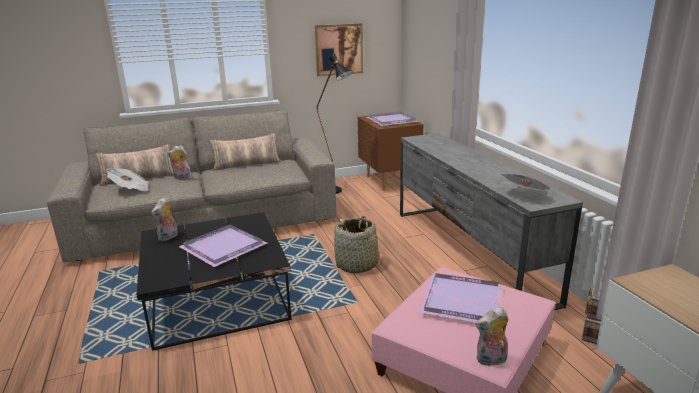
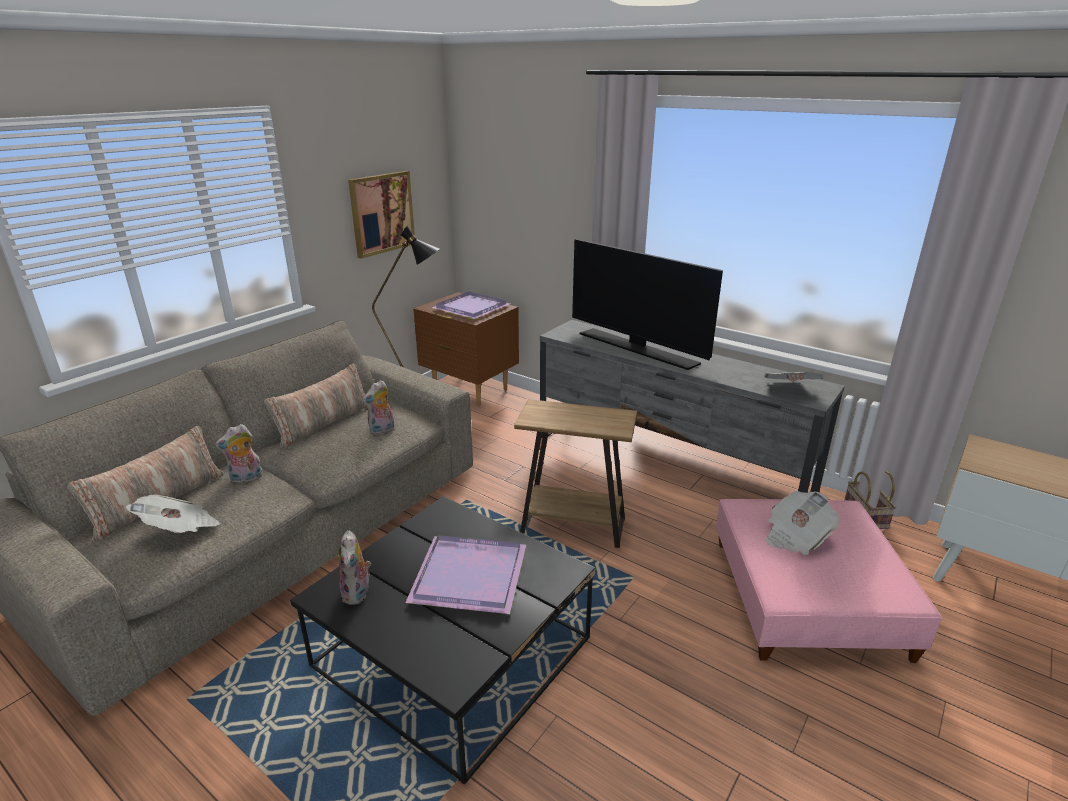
camera: 35 degrees left, 5 degrees up
basket [334,216,383,273] -> brown side table [514,399,637,548]
purple tray [419,273,503,322] -> newspaper [766,491,839,555]
plush toy [476,306,508,366] -> plush toy moved to [362,380,394,435]
none -> television [572,239,723,370]

